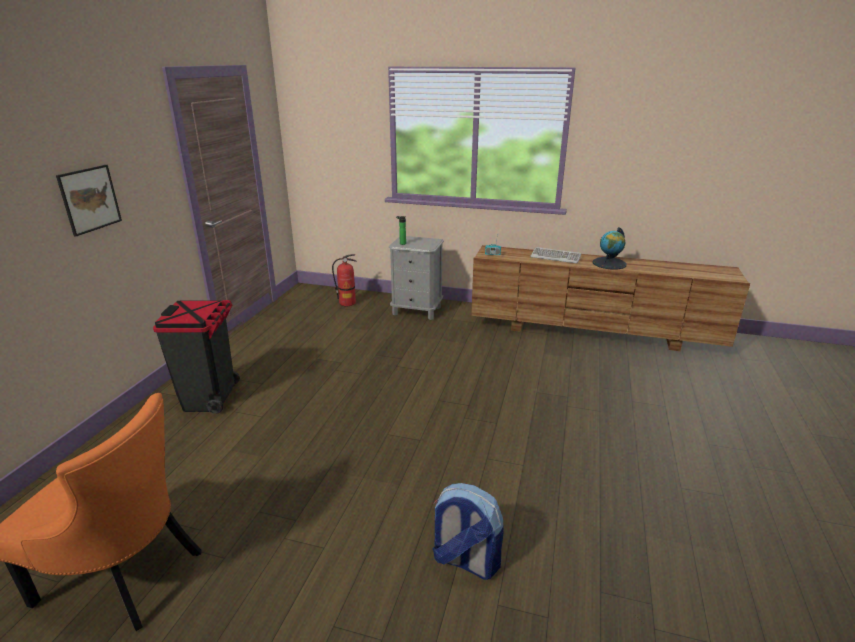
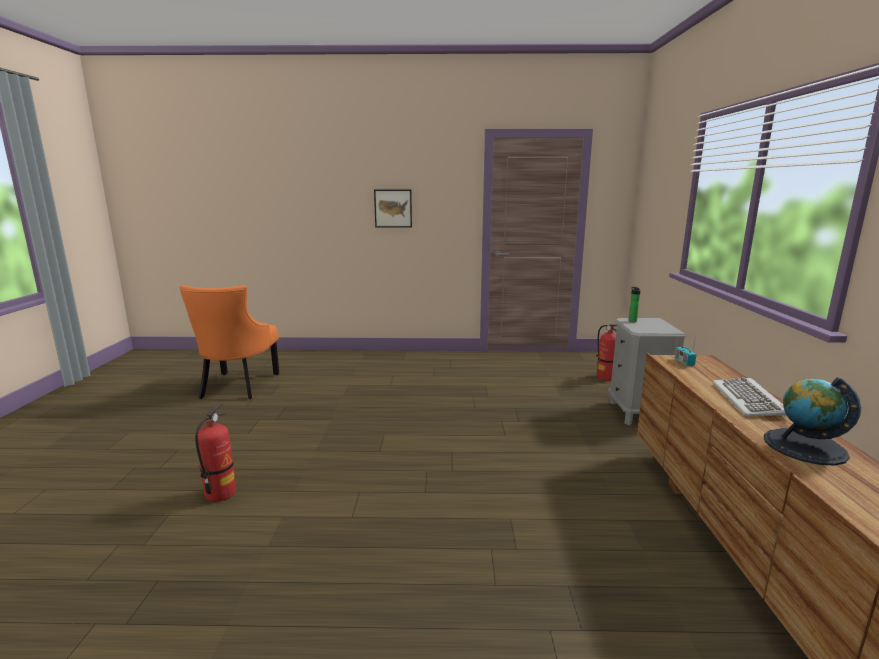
camera: 75 degrees right, 10 degrees down
black trash can [153,300,240,414] -> none
backpack [433,483,504,580] -> fire extinguisher [195,403,236,502]

